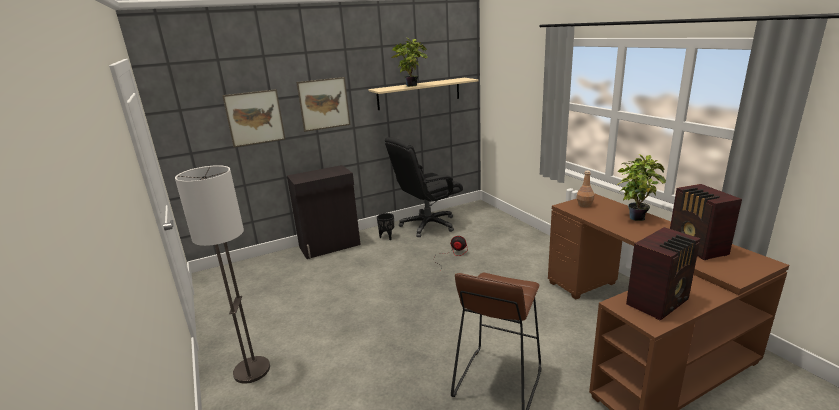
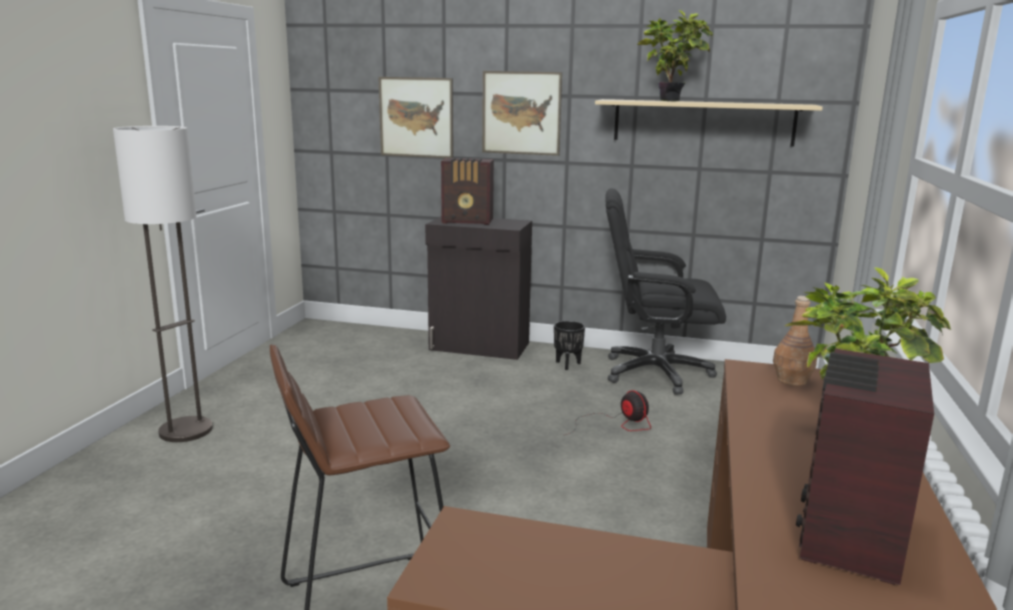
camera: 40 degrees right, 5 degrees down
radio [626,227,701,321] -> radio moved to [441,158,494,225]

